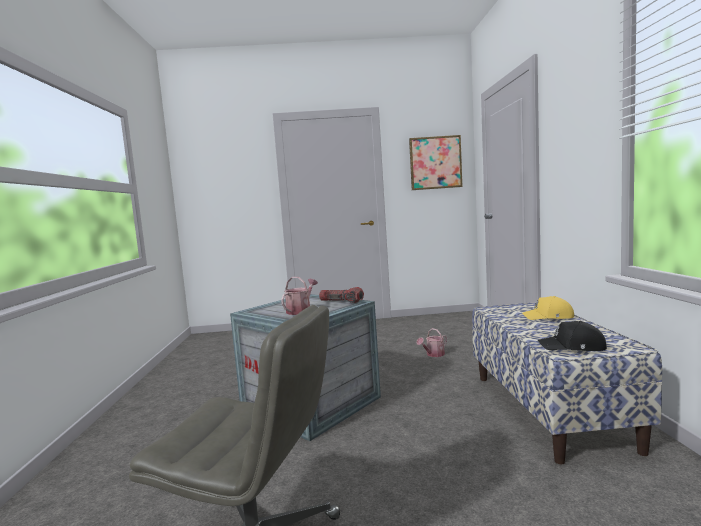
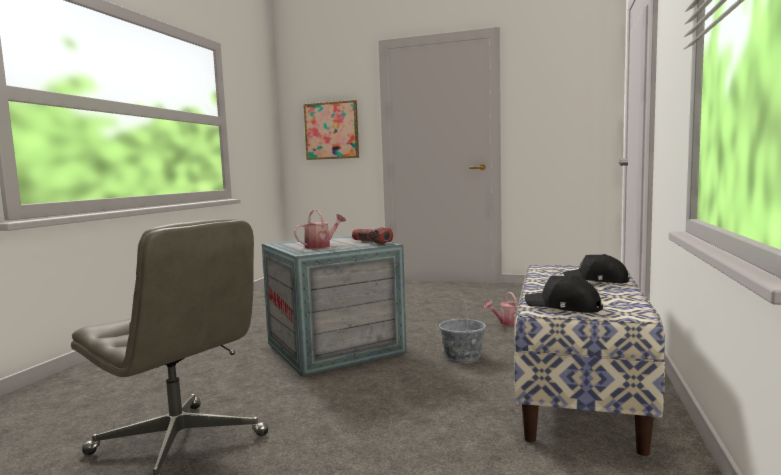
camera: 20 degrees right, 0 degrees up
picture [409,135,463,190] -> picture moved to [303,100,359,160]
yellow cap [522,296,574,320] -> black cap [563,254,630,283]
none -> grey bucket [439,301,486,362]

